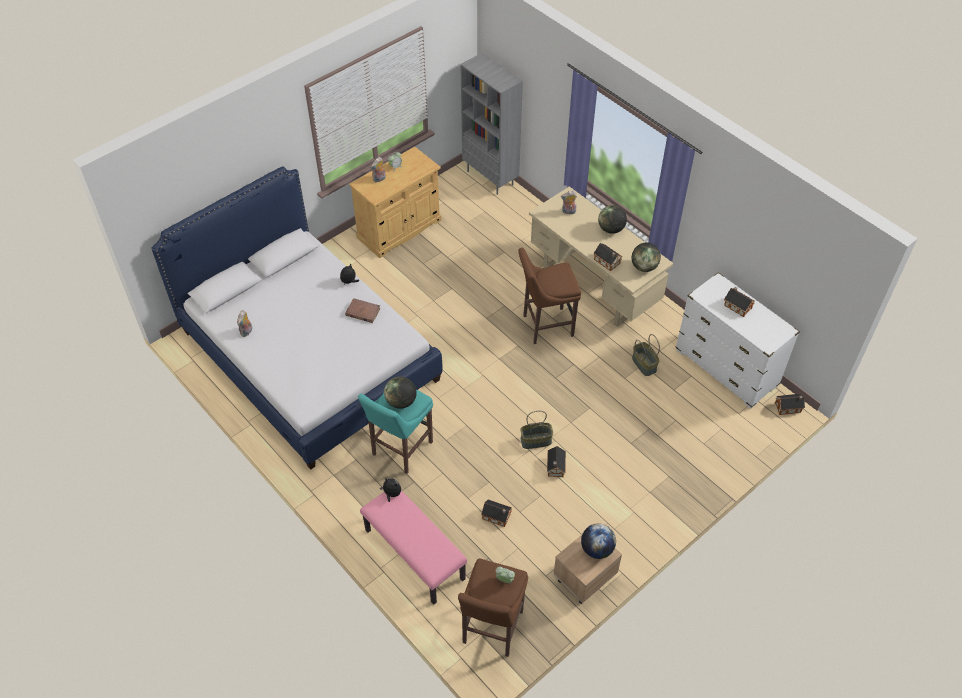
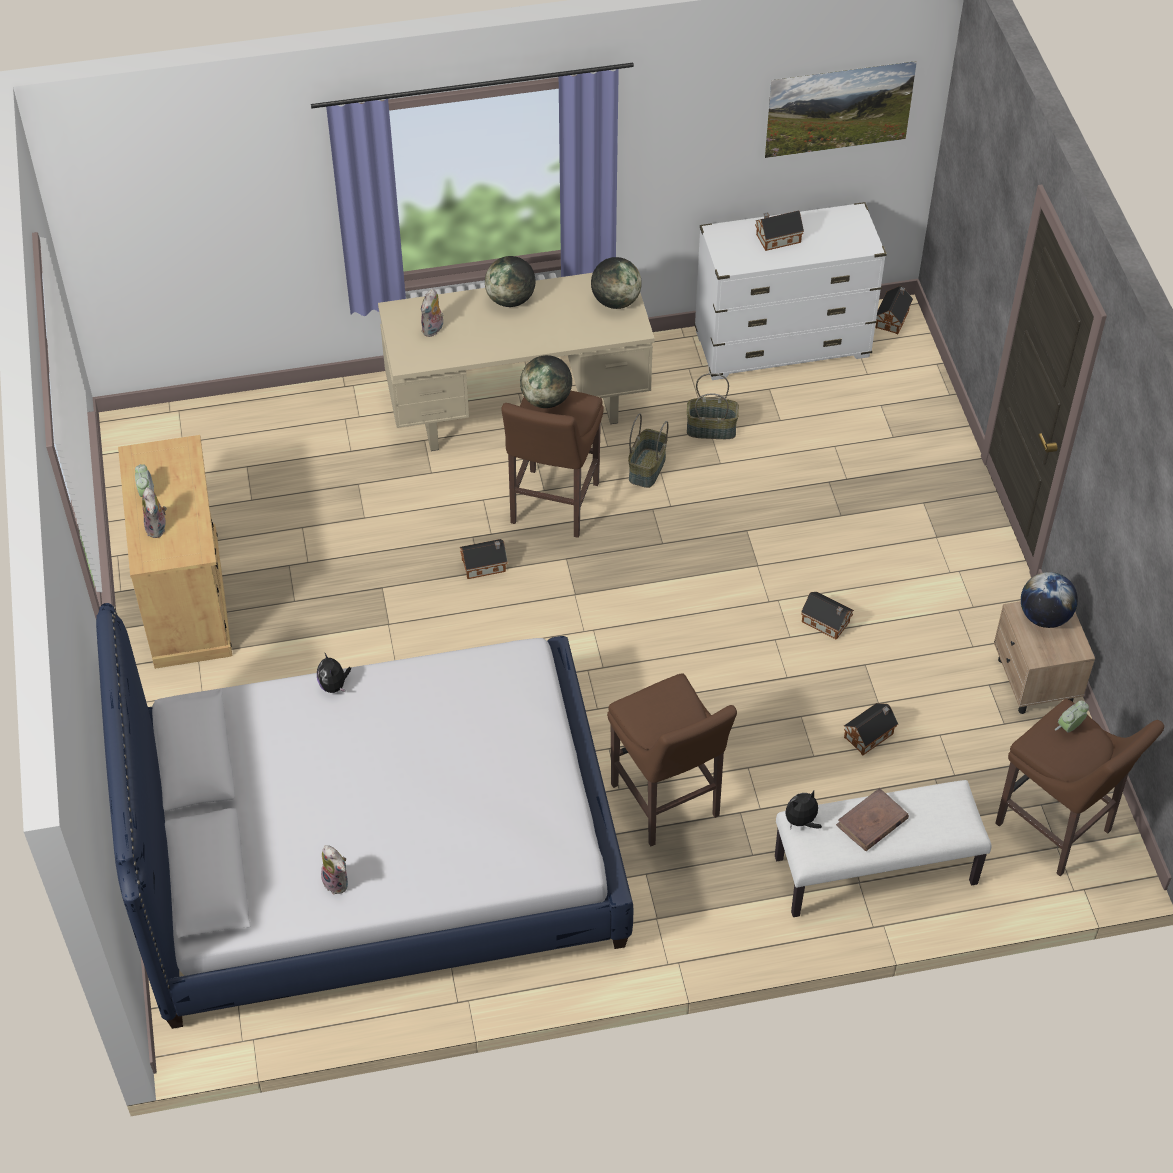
camera: 60 degrees left, 0 degrees up
brown book [345,298,381,323] -> brown book moved to [836,788,909,851]
turquoise stool [358,390,433,474] -> brown stool [607,673,737,846]
pink bench [360,490,467,605] -> white bench [775,780,991,917]
globe [384,377,417,409] -> globe moved to [520,355,572,408]
grey bookcase [460,53,523,195] -> none
basket [520,411,553,449] -> basket moved to [628,414,668,488]
toy house [594,243,622,271] -> toy house moved to [460,539,508,579]
none -> picture [765,61,917,158]

